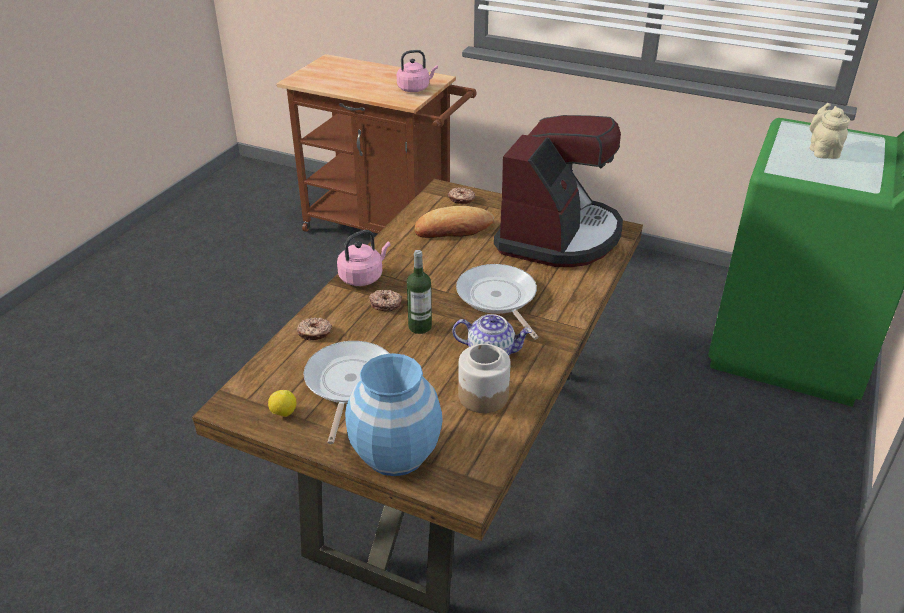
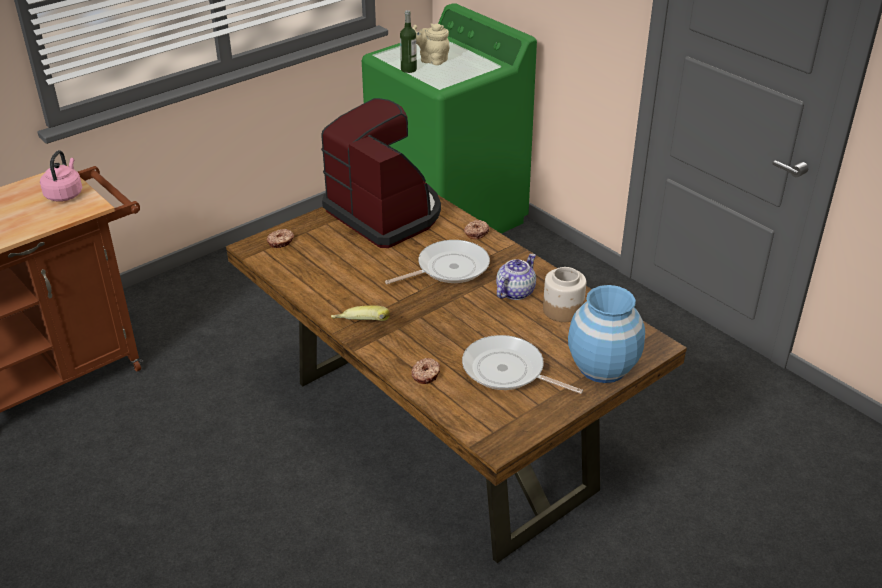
camera: 65 degrees left, 0 degrees up
lemon [268,390,296,417] -> none
pink kettle [337,230,390,286] -> banana [331,305,390,321]
donut [369,290,402,311] -> donut moved to [464,220,489,239]
bottle [407,250,432,334] -> bottle moved to [400,10,417,73]
bread [415,206,494,238] -> none
frying pan [456,264,539,339] -> frying pan turned 150 degrees clockwise [385,240,490,284]

